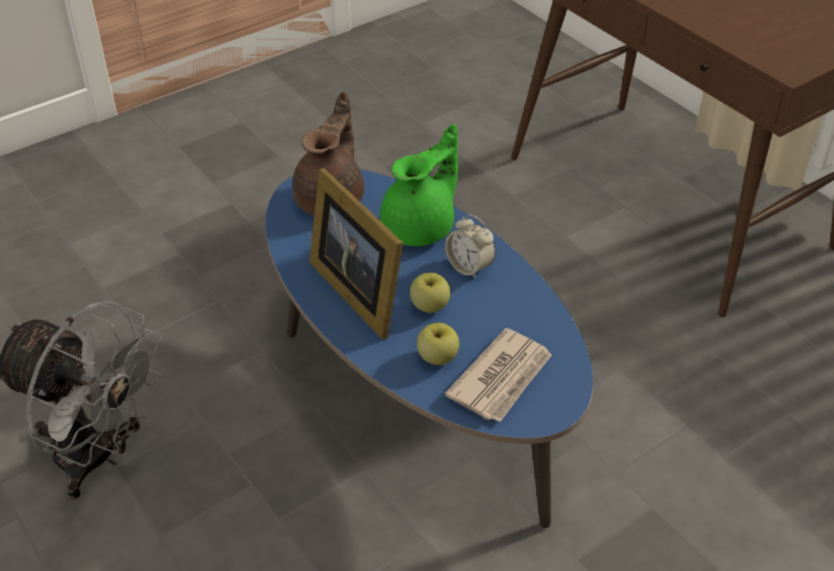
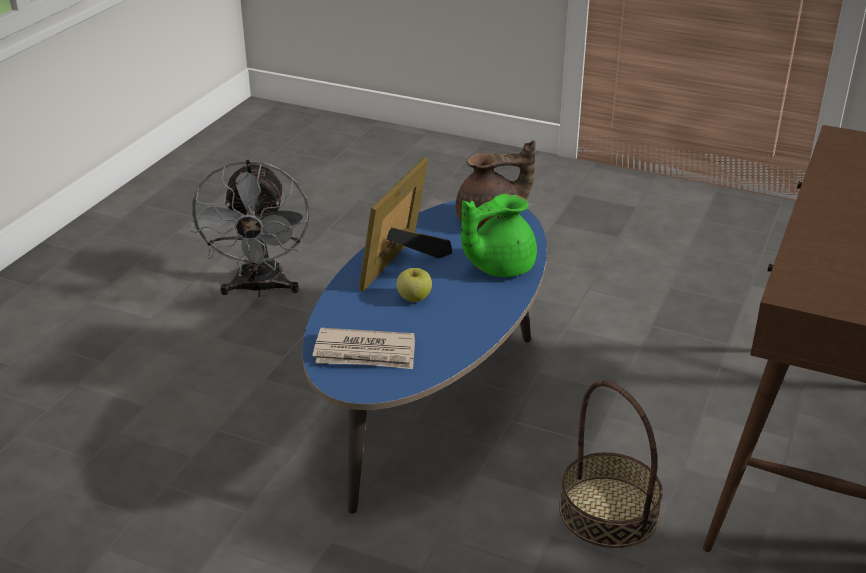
camera: 60 degrees right, 10 degrees down
green teapot [380,124,458,246] -> green teapot turned 135 degrees clockwise [461,194,537,277]
apple [417,323,459,365] -> none
alarm clock [445,214,496,279] -> none
none -> basket [559,380,663,548]

